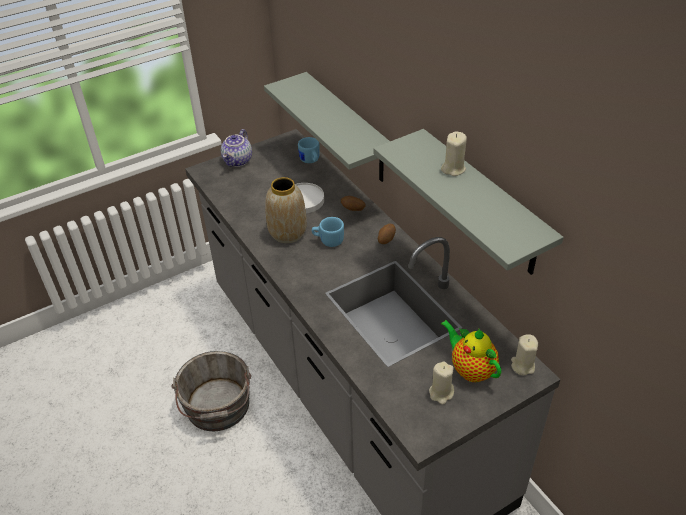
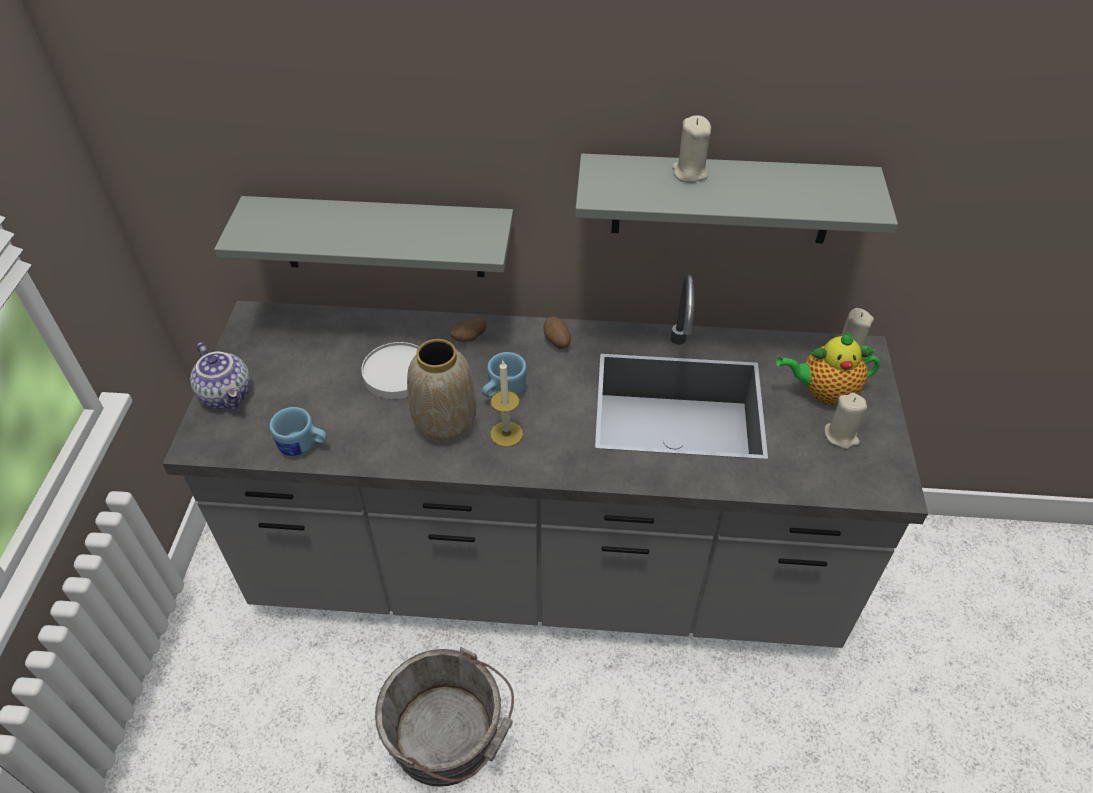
camera: 55 degrees left, 5 degrees up
blue mug [298,137,320,163] -> blue mug moved to [269,407,327,457]
none -> candle [490,361,523,447]

